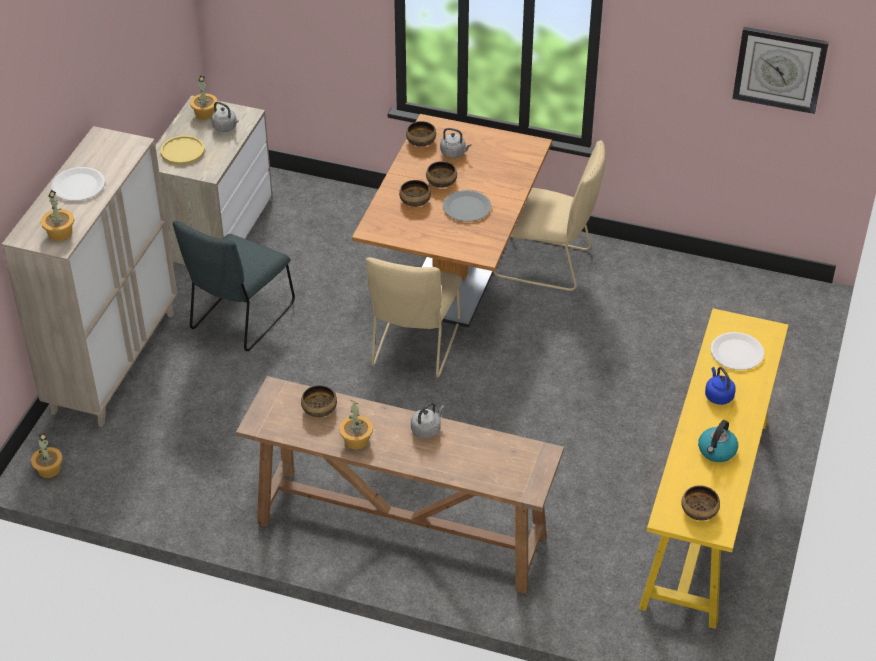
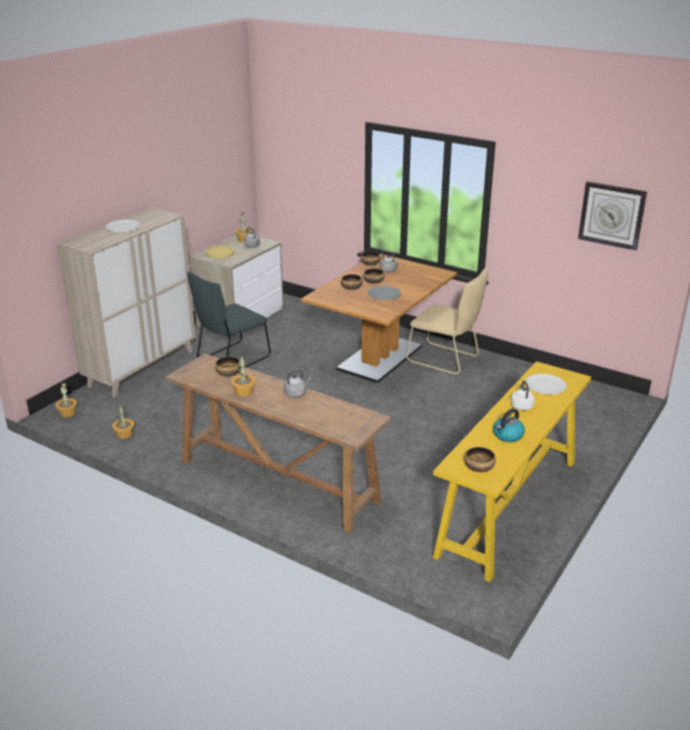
camera: 15 degrees right, 15 degrees down
potted plant [41,190,74,241] -> potted plant moved to [112,403,134,439]
beige chair [366,257,462,377] -> none
blue kettle [705,367,736,405] -> white kettle [511,380,535,411]

